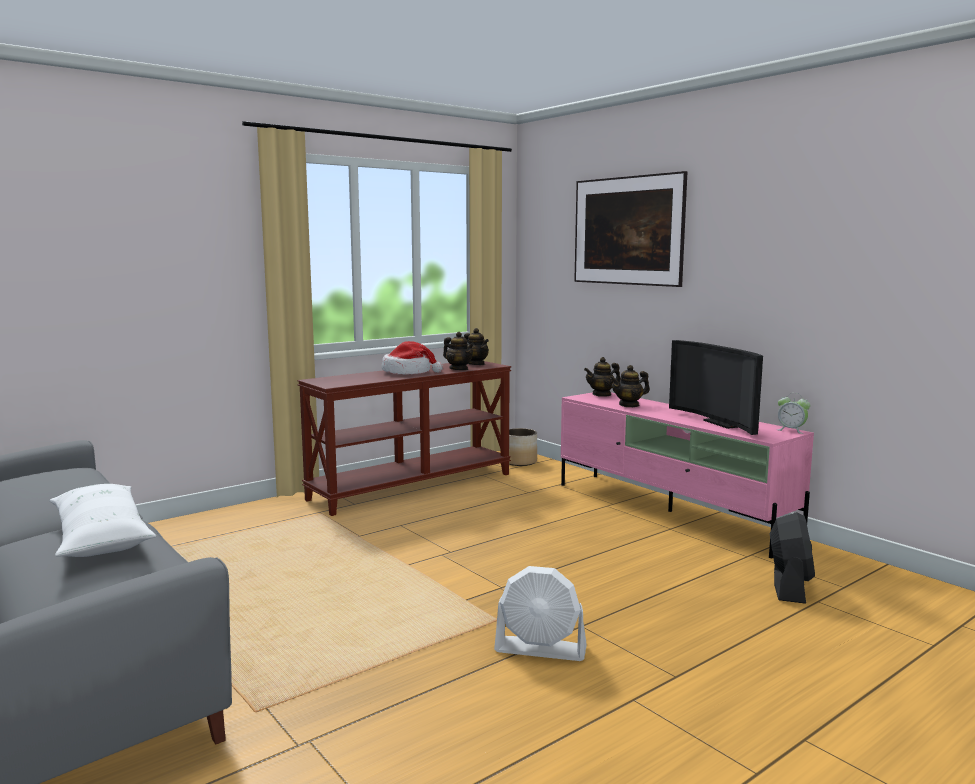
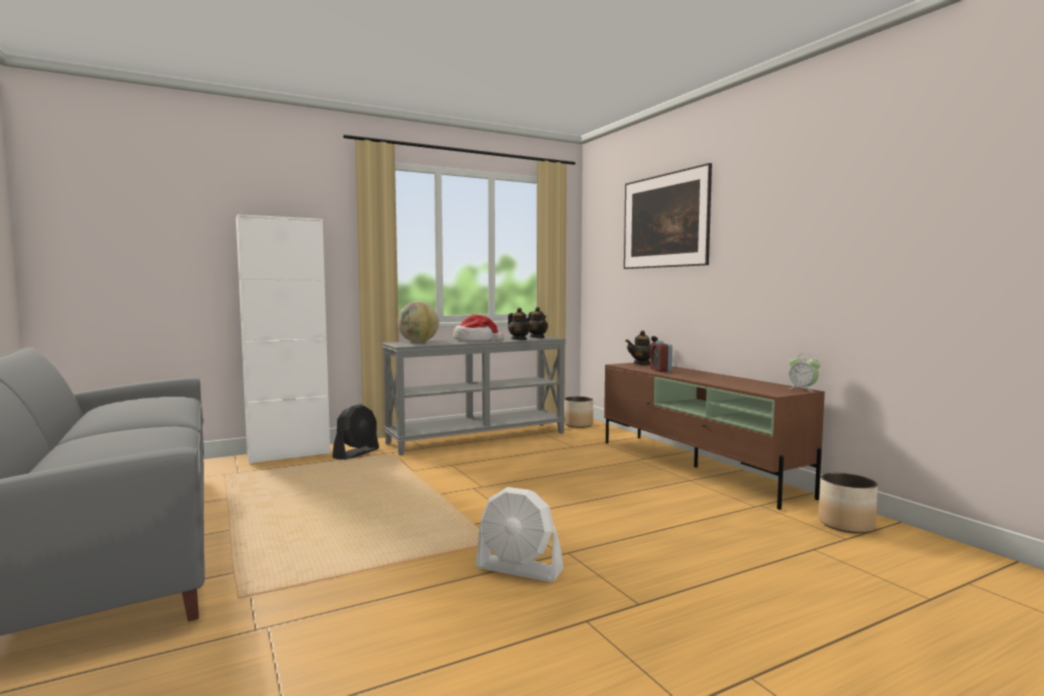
camera: 10 degrees right, 5 degrees down
white pillow [50,484,156,557] -> none
brown console table [297,361,511,516] -> grey console table [382,336,566,455]
pink tv stand [561,392,814,558] -> brown tv stand [604,363,825,510]
teapot [610,365,650,407] -> alarm clock [650,341,672,372]
television [669,340,763,435] -> none
black fan [770,512,815,604] -> black fan moved to [332,404,379,460]
none -> white cabinet [236,214,330,464]
none -> globe [397,302,439,343]
none -> planter [818,473,878,533]

